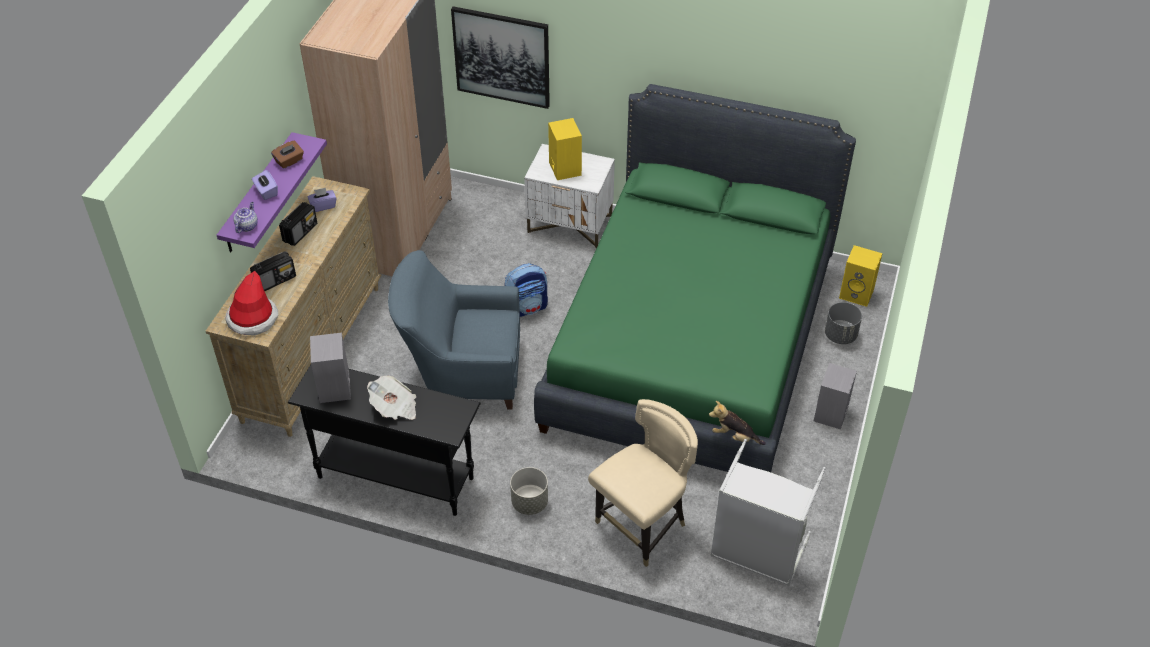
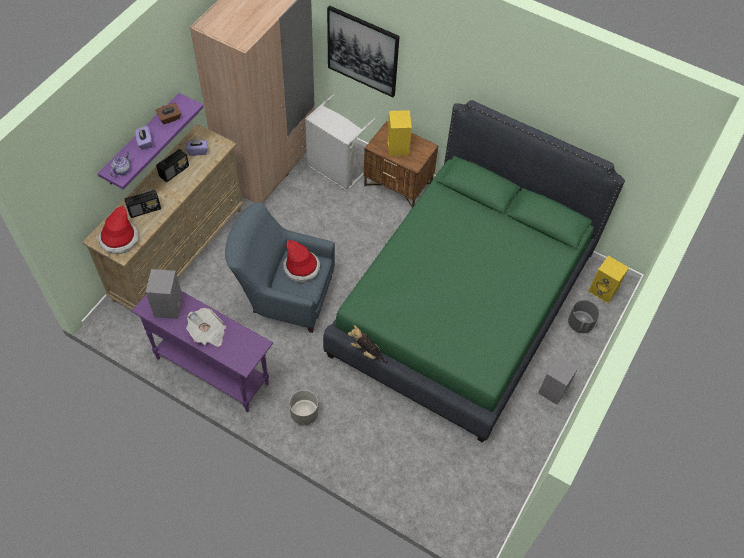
camera: 10 degrees right, 10 degrees up
black console table [288,365,481,516] -> purple console table [131,291,273,412]
backpack [504,263,548,317] -> none
white nightstand [524,144,615,249] -> brown nightstand [364,121,439,208]
beige chair [588,399,698,567] -> none
plush toy [709,401,766,445] -> plush toy moved to [348,325,388,363]
grey laundry basket [710,439,826,586] -> grey laundry basket moved to [305,94,375,191]
none -> hat [283,240,321,282]

